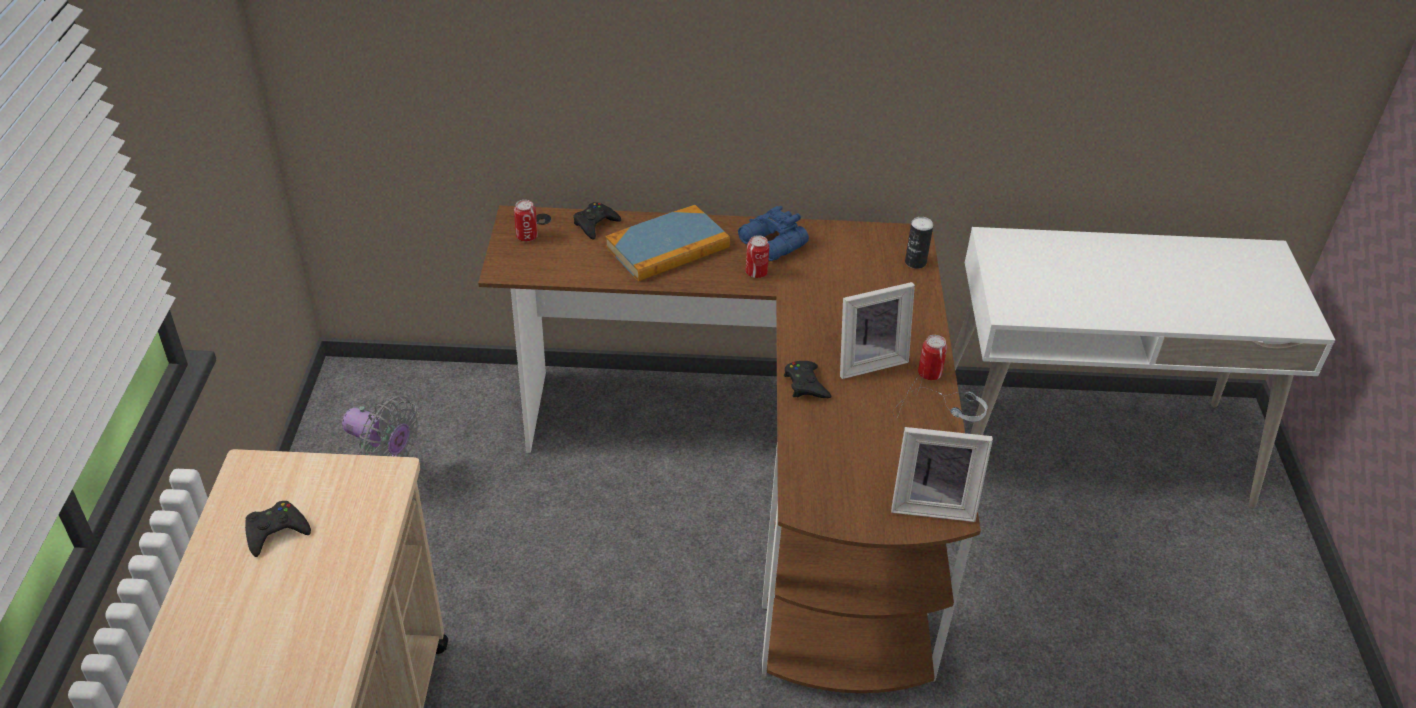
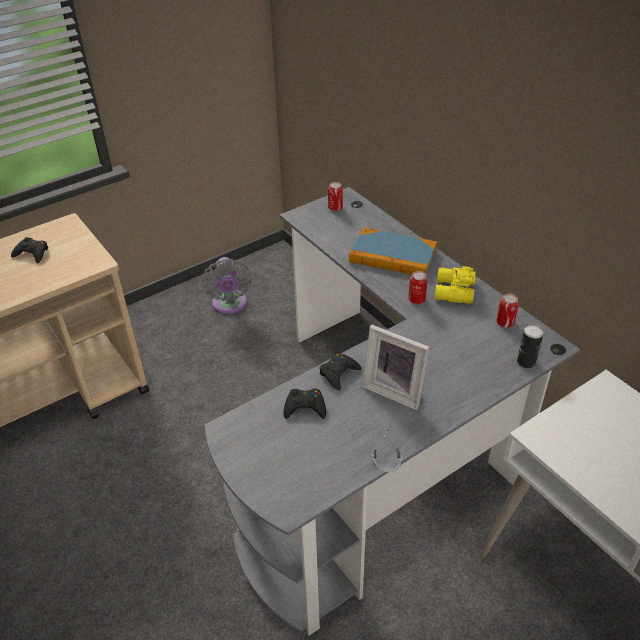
camera: 55 degrees right, 0 degrees up
brown desk [478,205,981,693] -> grey desk [205,187,580,636]
black game controller [573,202,621,240] -> black game controller moved to [283,389,326,419]
blue binoculars [738,206,809,261] -> yellow binoculars [435,266,476,304]
picture frame [891,427,993,522] -> none
can [918,335,947,380] -> can moved to [497,294,519,327]

